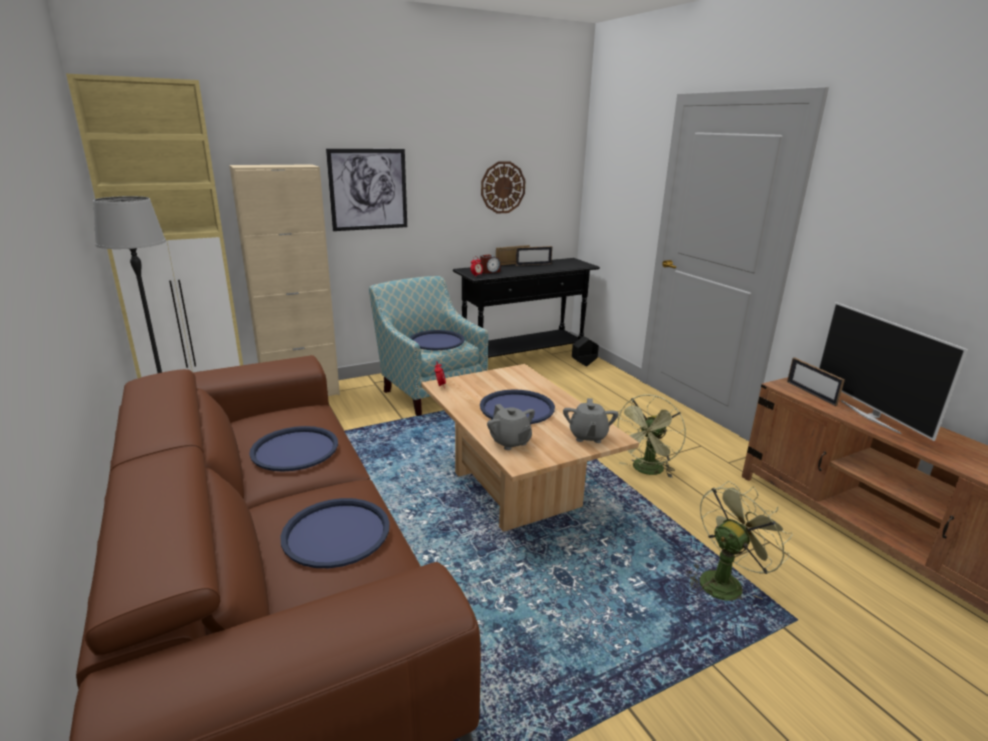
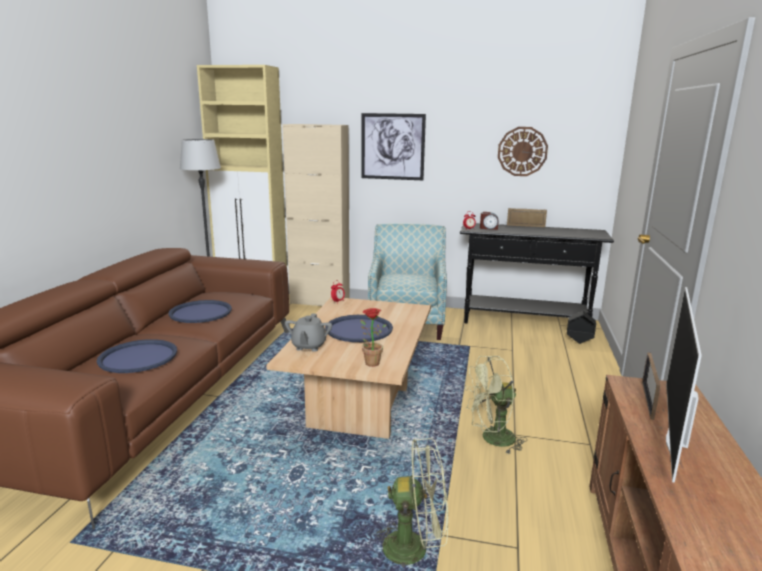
camera: 40 degrees right, 5 degrees down
blue tray [410,330,465,350] -> none
picture frame [516,246,552,266] -> none
grey teapot [563,398,618,443] -> potted plant [360,308,387,367]

